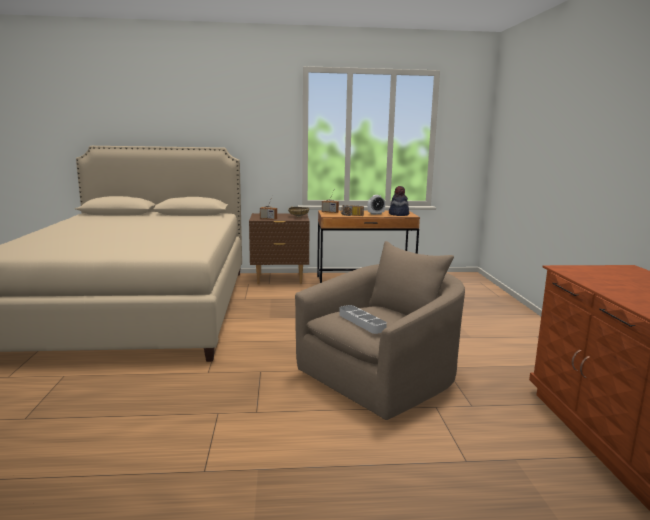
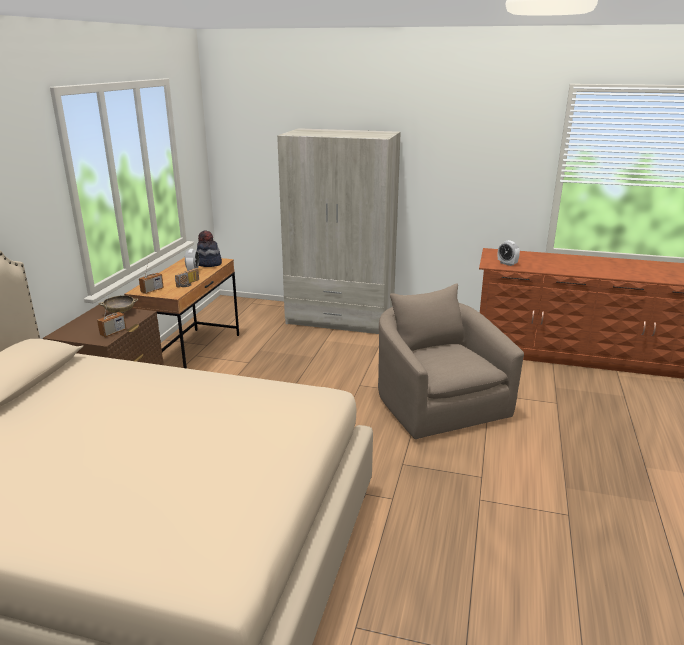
camera: 70 degrees left, 10 degrees up
grey tray [339,305,387,334] -> none
none -> beige wardrobe [277,128,401,334]
none -> alarm clock [498,240,520,266]

